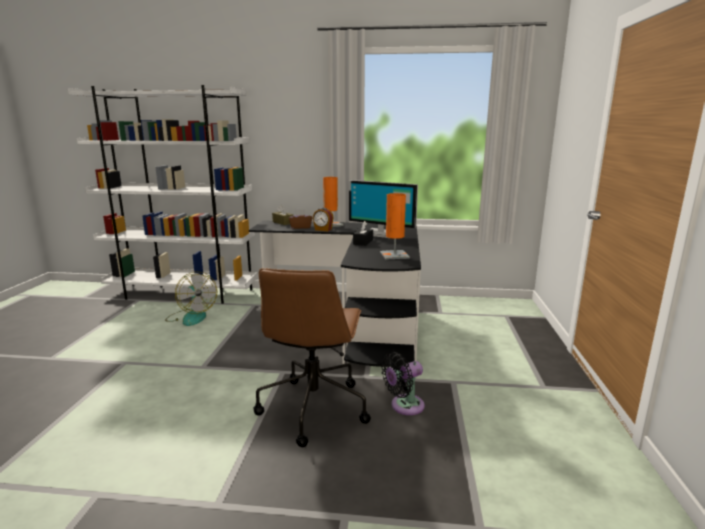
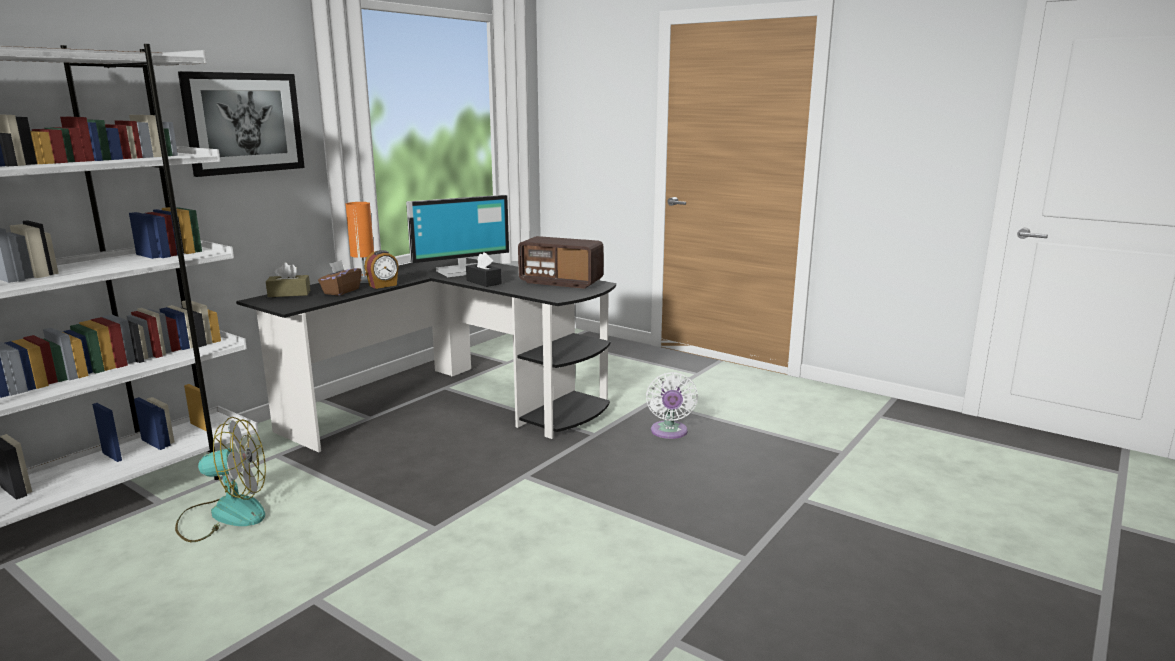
camera: 60 degrees left, 0 degrees up
brown office chair [253,268,371,447] -> none
orange table lamp [380,193,410,260] -> radio [518,236,604,289]
black fan [381,352,425,415] -> white fan [646,372,698,439]
none -> picture [178,71,305,177]

